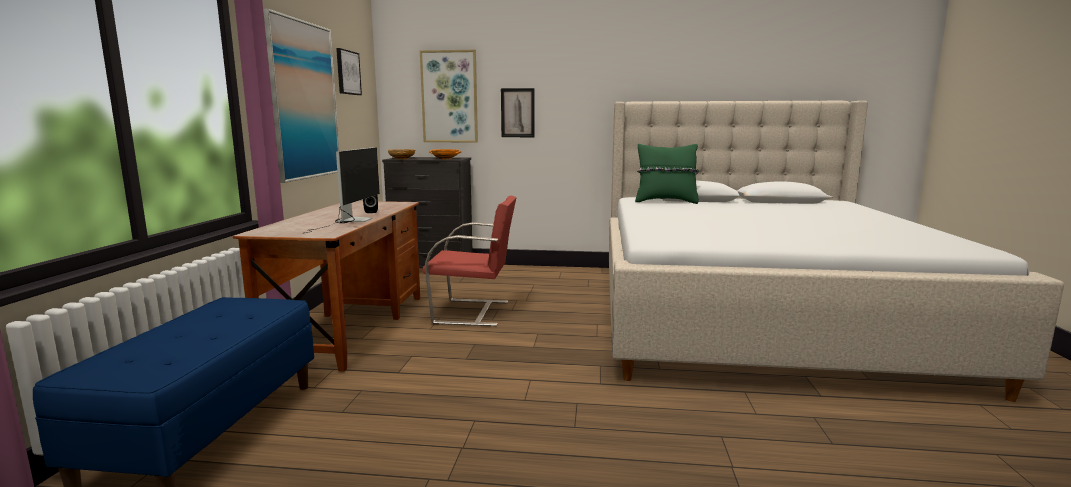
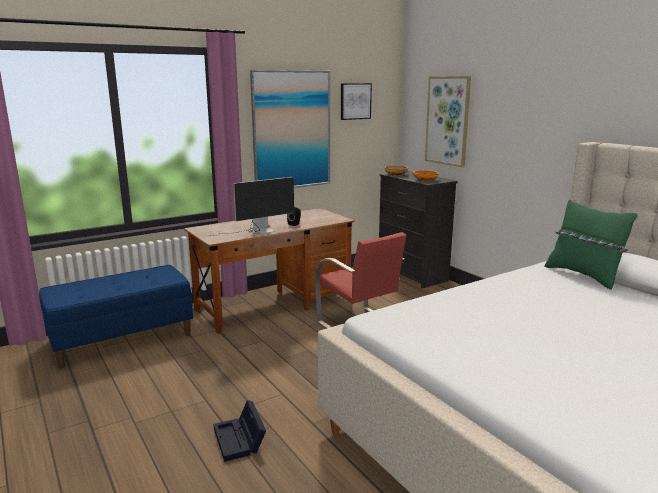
camera: 50 degrees right, 5 degrees up
picture [501,88,535,137] -> none
none -> black storage box [214,400,266,462]

